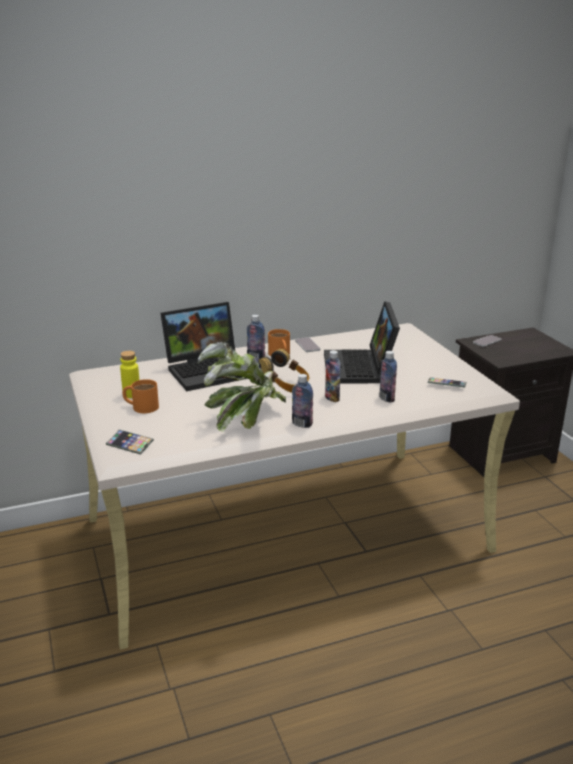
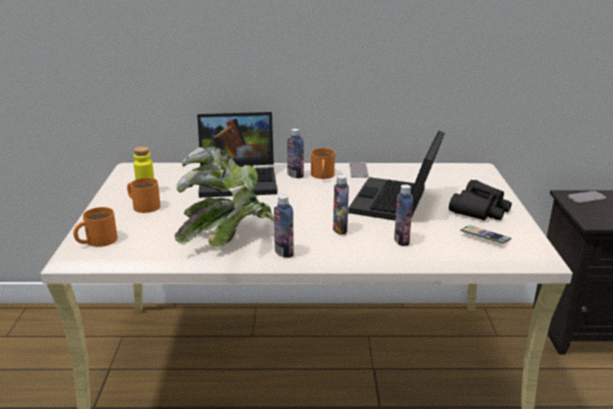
camera: 20 degrees right, 0 degrees up
phone [106,430,154,455] -> orange mug [73,207,118,247]
headphones [259,349,309,393] -> none
none -> black binoculars [449,180,512,221]

